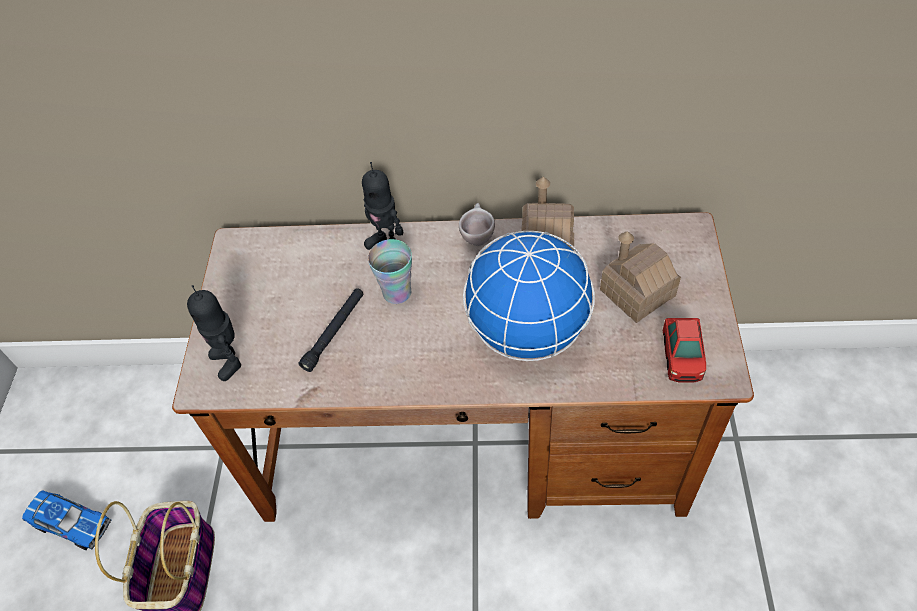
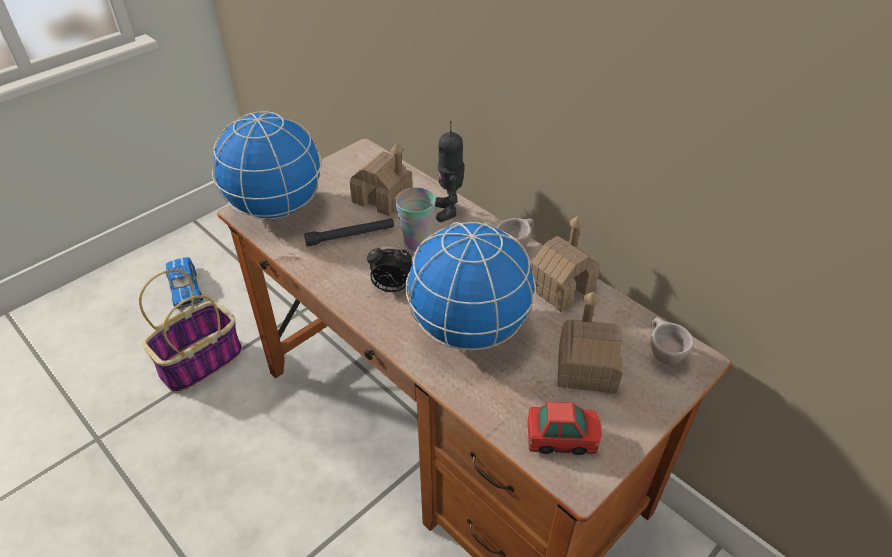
camera: 40 degrees right, 10 degrees down
toy robot [187,285,241,381] -> globe [212,111,322,220]
toy car [663,318,706,383] -> toy car turned 135 degrees counterclockwise [528,402,602,455]
none -> toy house [349,143,413,216]
none -> alarm clock [367,245,412,292]
none -> beige cup [650,317,694,364]

